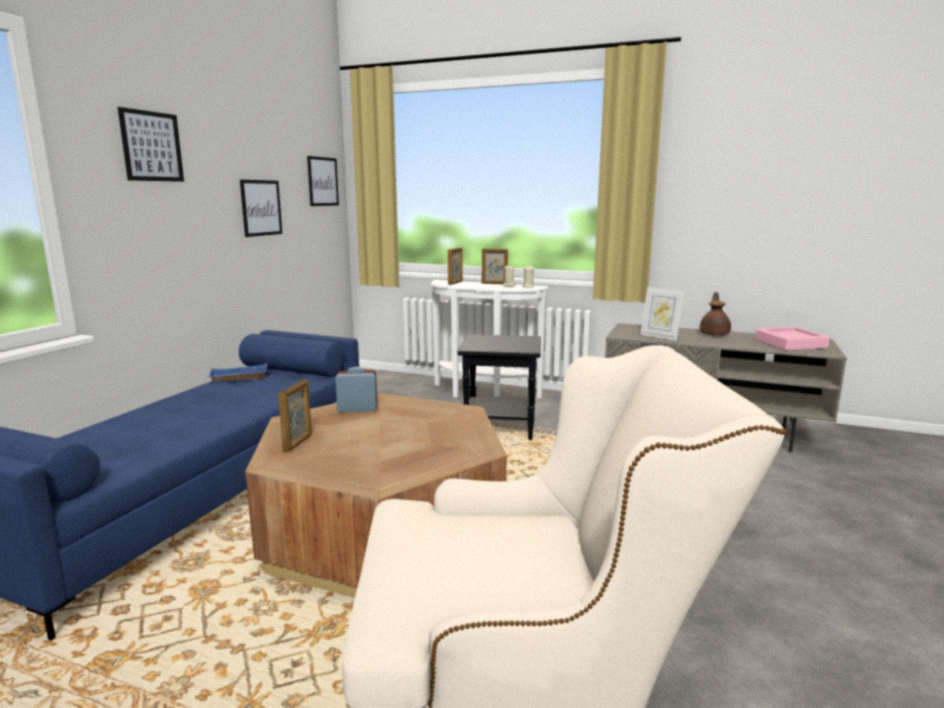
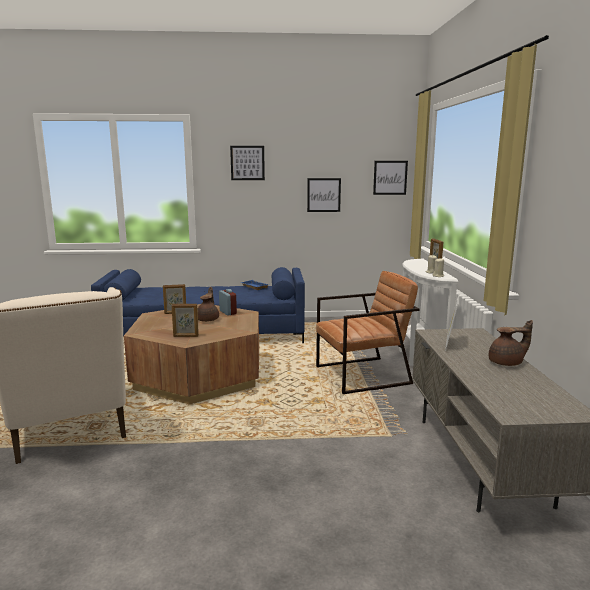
camera: 65 degrees right, 0 degrees up
picture frame [448,248,463,285] -> picture frame moved to [172,304,199,337]
black side table [458,334,541,440] -> brown armchair [316,271,419,394]
pink tray [755,327,830,351] -> none
none -> brown teapot [198,287,219,322]

